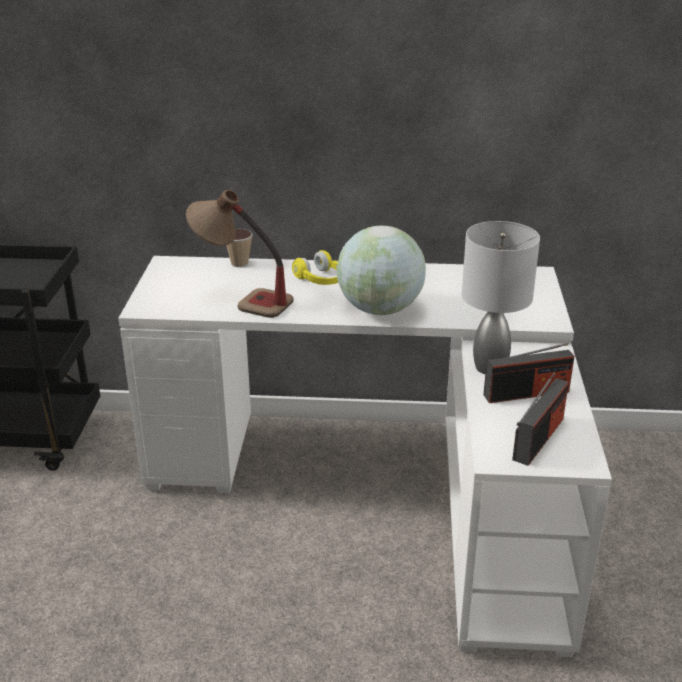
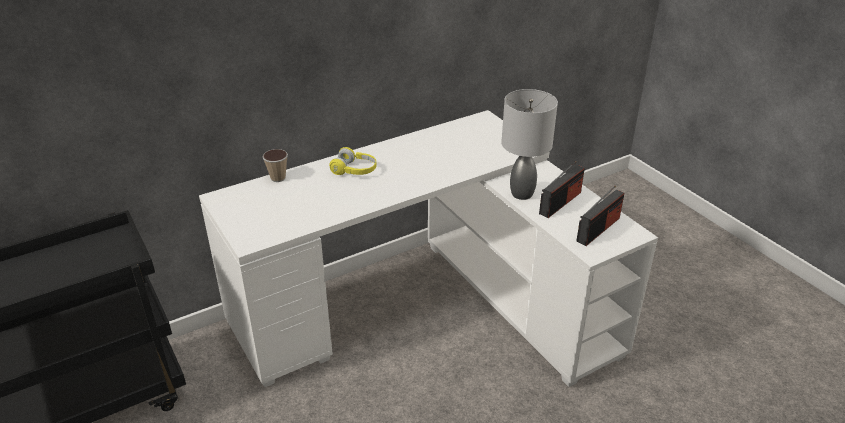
camera: 35 degrees left, 5 degrees up
table lamp [186,190,294,318] -> none
globe [337,226,426,315] -> none
radio [512,372,569,466] -> radio turned 45 degrees clockwise [576,185,624,246]

